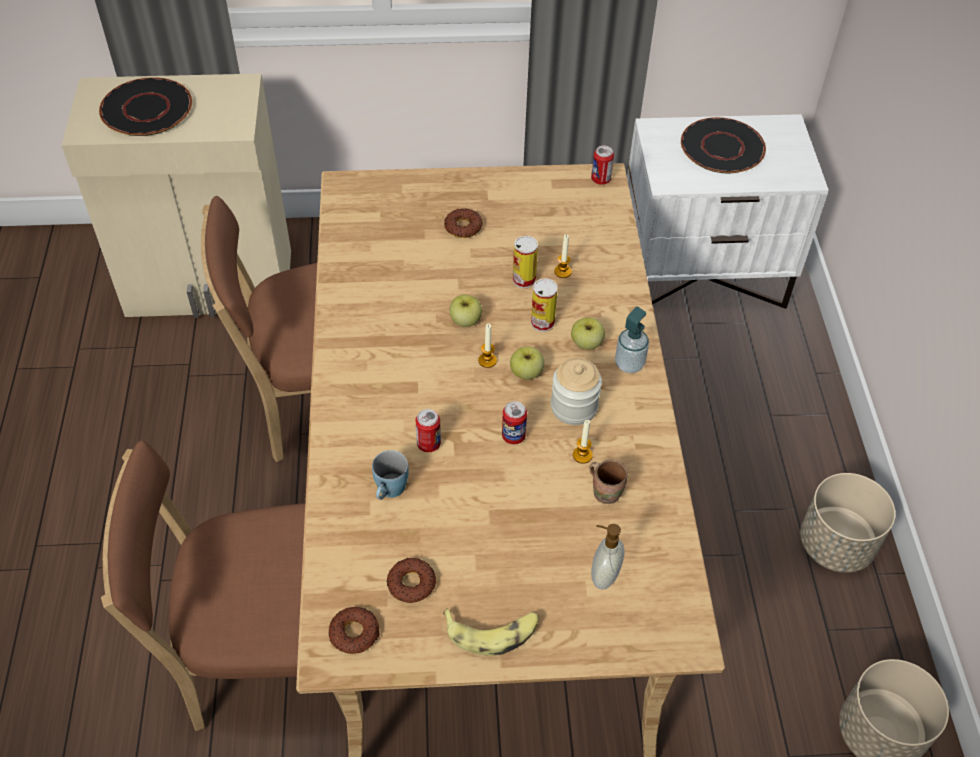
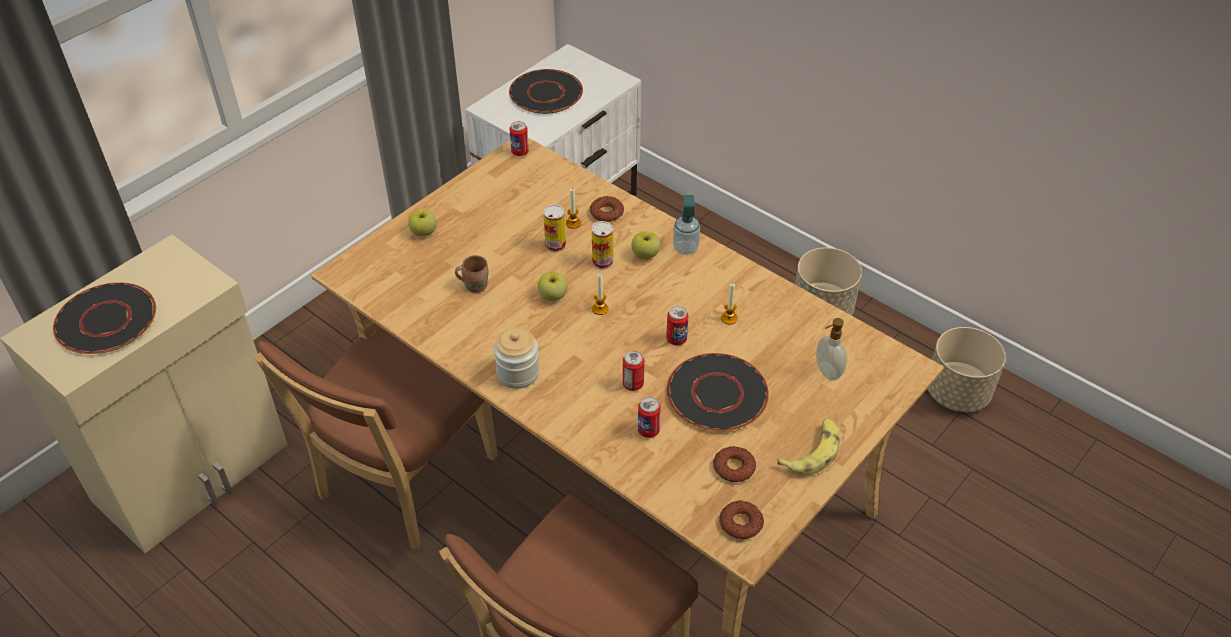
camera: 45 degrees left, 5 degrees down
blue mug [372,450,409,500] -> can [638,397,661,438]
donut [444,208,482,238] -> donut moved to [590,196,624,222]
apple [510,346,544,380] -> apple moved to [409,209,437,236]
jar [551,358,602,425] -> jar moved to [494,327,539,389]
brown mug [589,460,628,504] -> brown mug moved to [455,255,488,293]
none -> black plate [667,353,769,431]

